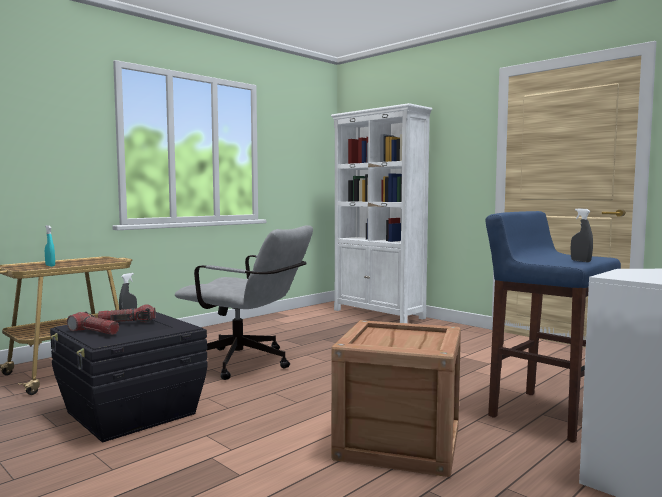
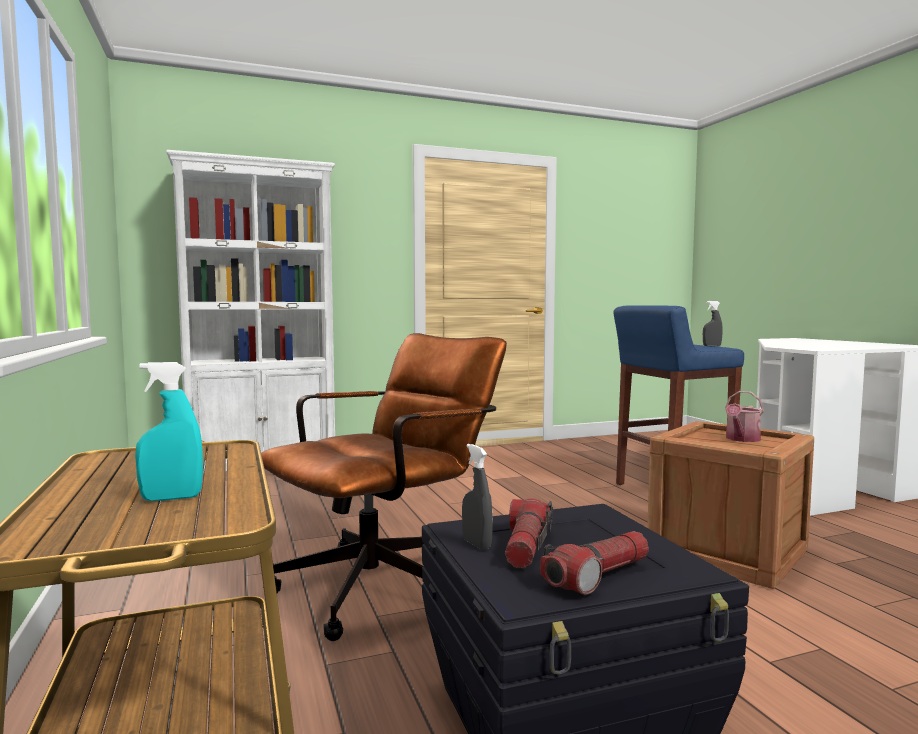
camera: 65 degrees left, 0 degrees up
grey office chair [175,225,313,380] -> brown office chair [261,333,507,641]
none -> watering can [725,391,764,442]

